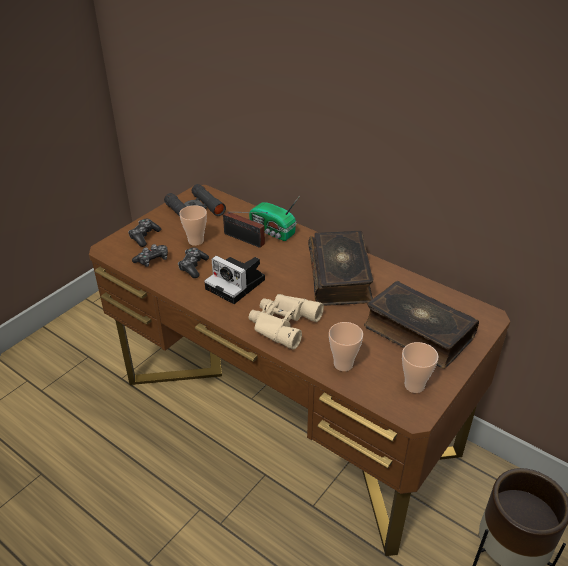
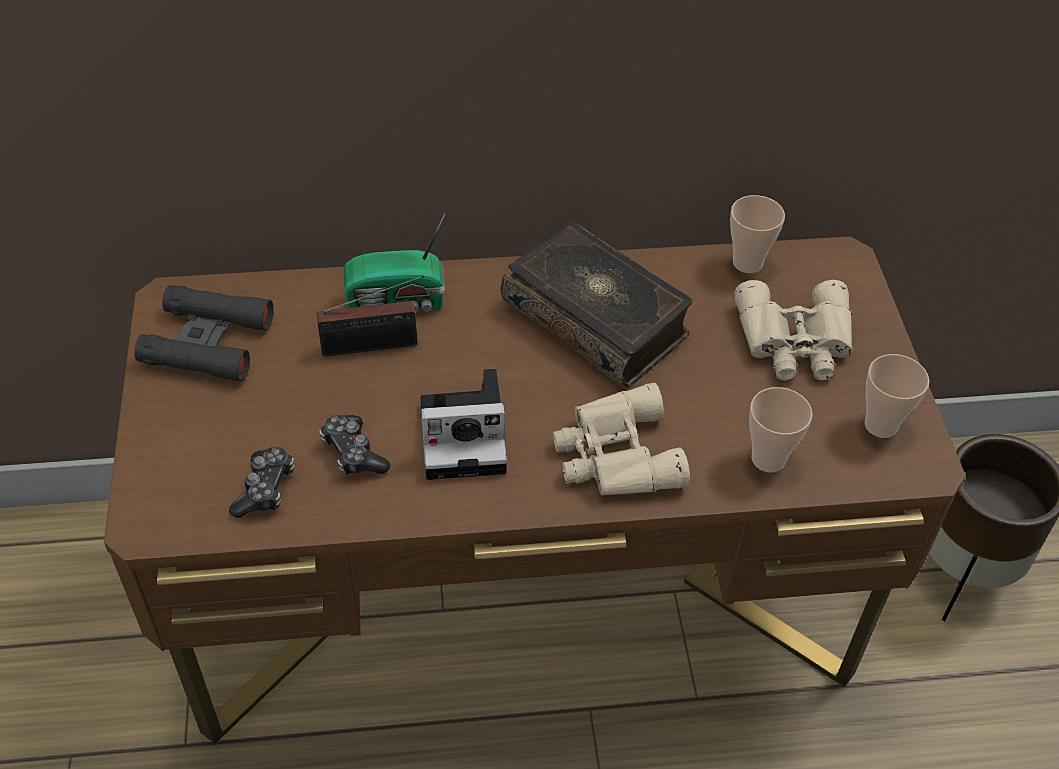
camera: 45 degrees left, 10 degrees up
game controller [128,219,161,247] -> none
cup [179,205,207,246] -> cup moved to [730,195,785,273]
book [364,281,479,369] -> beige binoculars [735,280,853,381]

